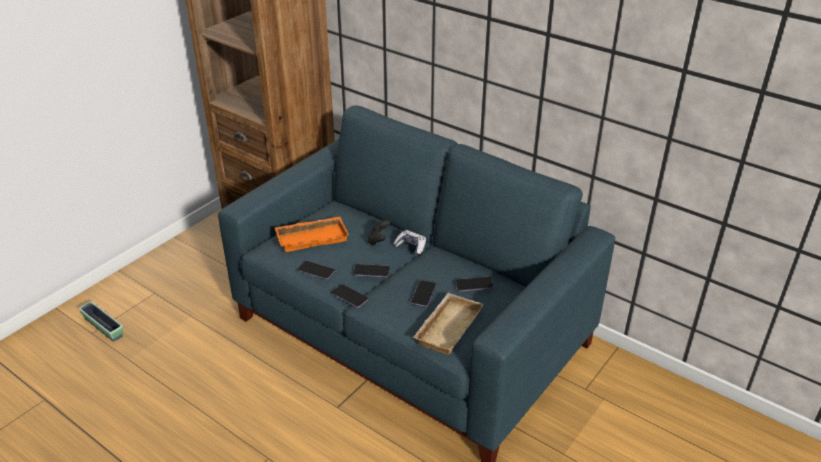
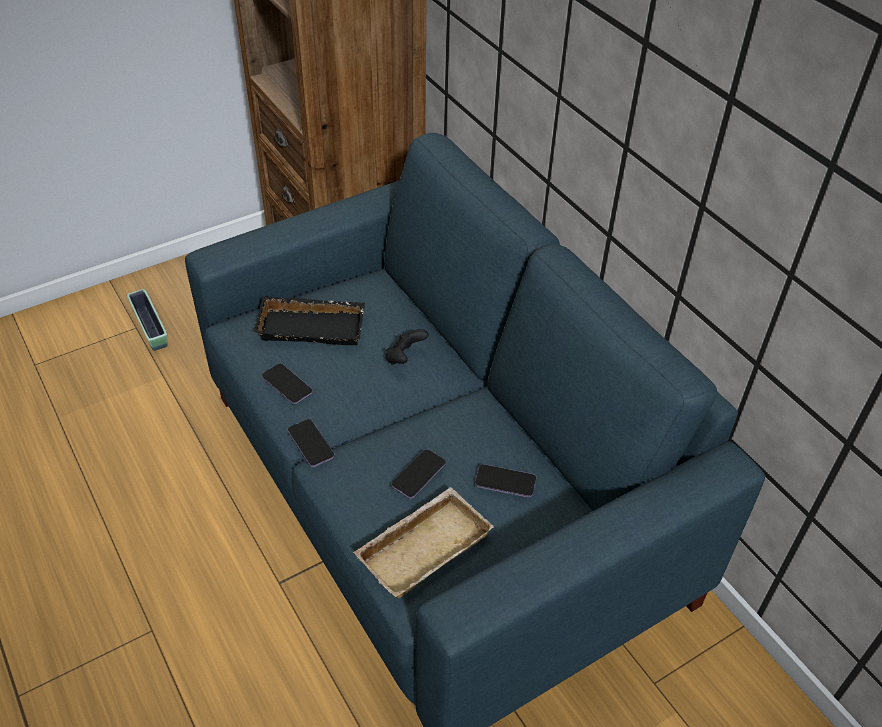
camera: 20 degrees right, 10 degrees up
planter [79,301,123,342] -> planter moved to [127,289,167,351]
orange tray [274,216,349,252] -> black tray [254,296,365,345]
phone [354,264,390,277] -> none
game controller [393,230,426,255] -> none

